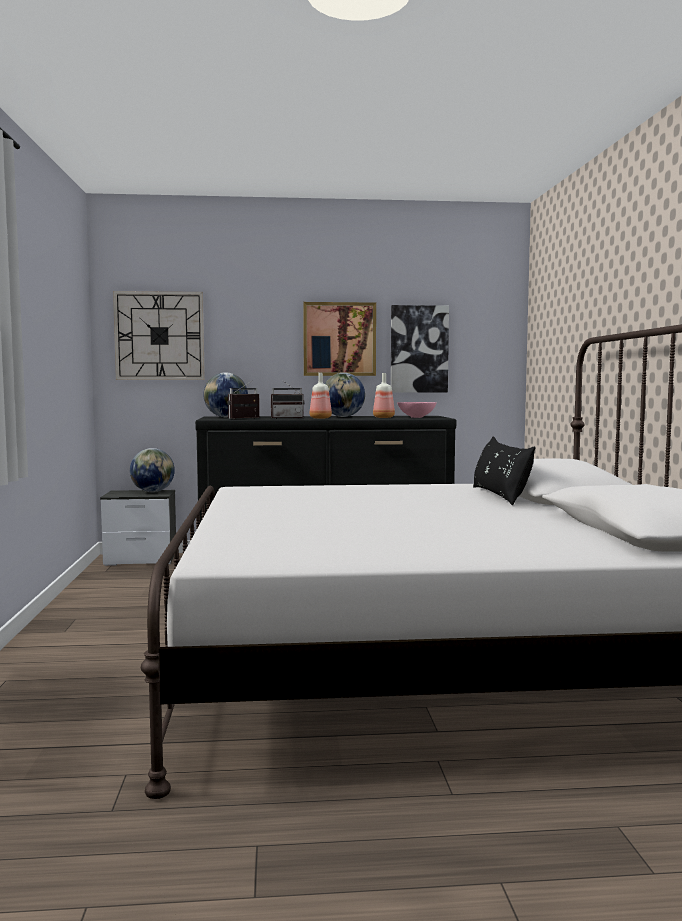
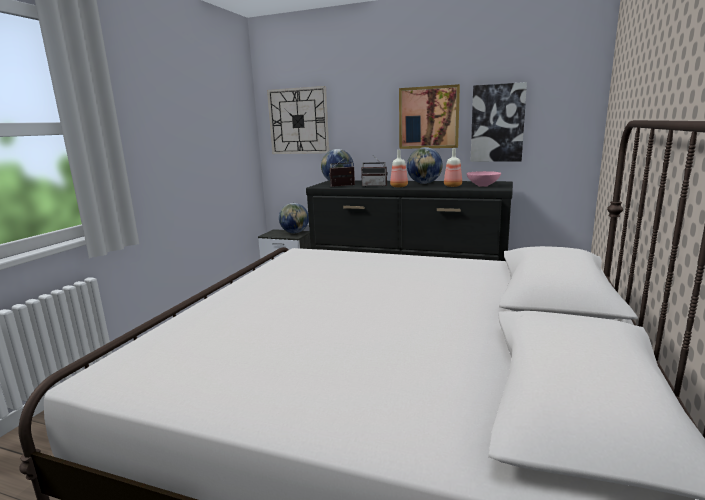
camera: 25 degrees right, 10 degrees up
black pillow [473,436,535,505] -> none

